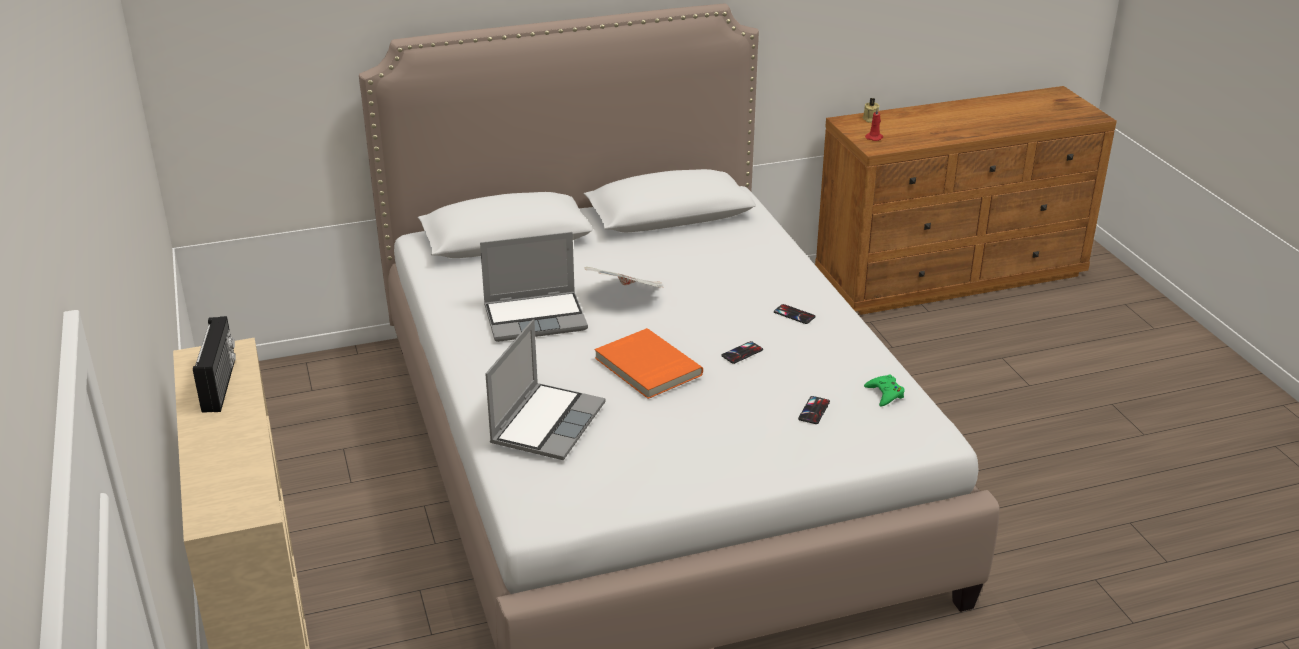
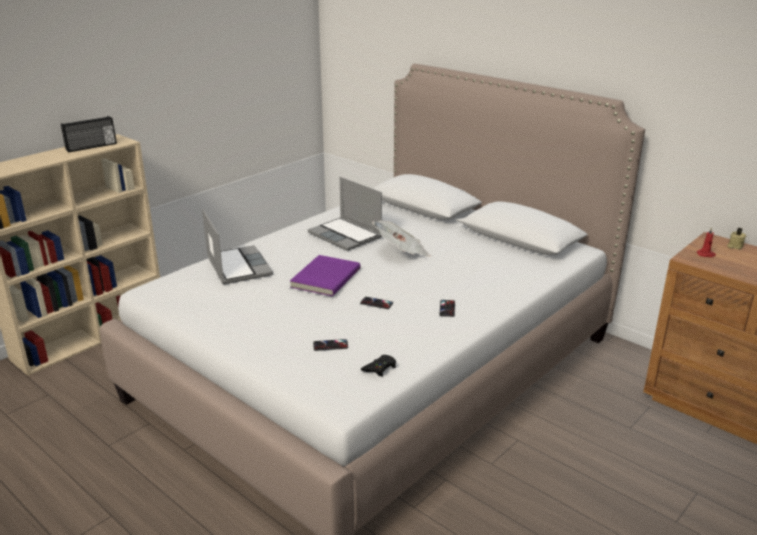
camera: 60 degrees right, 5 degrees down
laptop [485,319,605,460] -> laptop turned 105 degrees counterclockwise [202,209,273,285]
orange book [595,328,703,399] -> purple book [290,255,361,296]
green game controller [864,374,905,406] -> black game controller [361,355,396,377]

